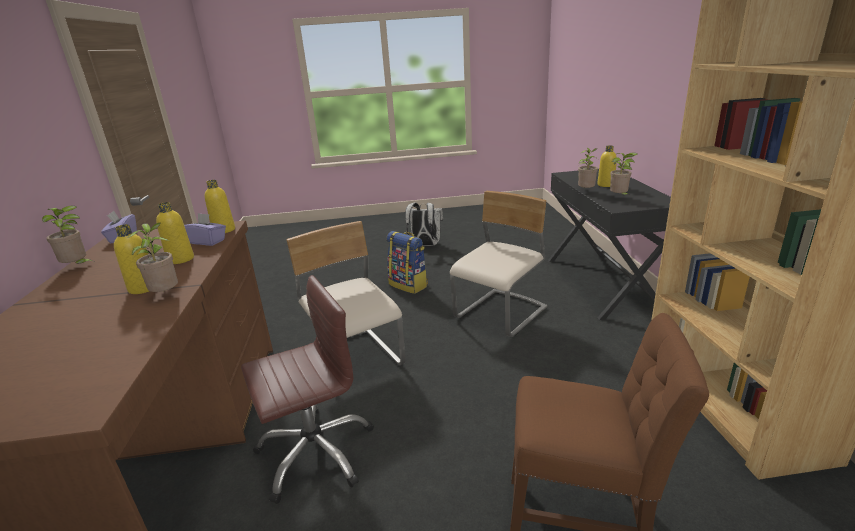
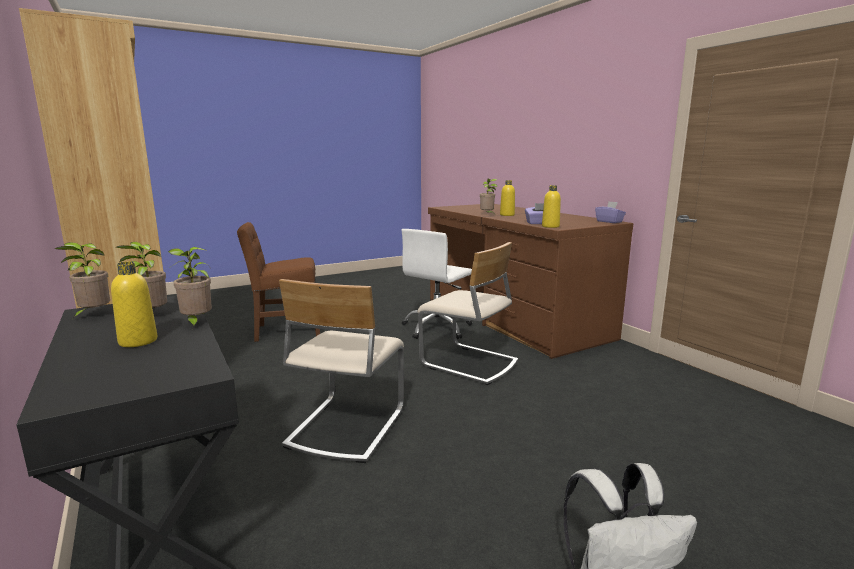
camera: 155 degrees right, 10 degrees down
potted plant [42,206,96,264] -> potted plant moved to [55,242,110,318]
yellow bottle [156,202,194,264] -> none
brown office chair [241,275,374,504] -> white office chair [402,229,472,339]
backpack [386,231,428,294] -> none

